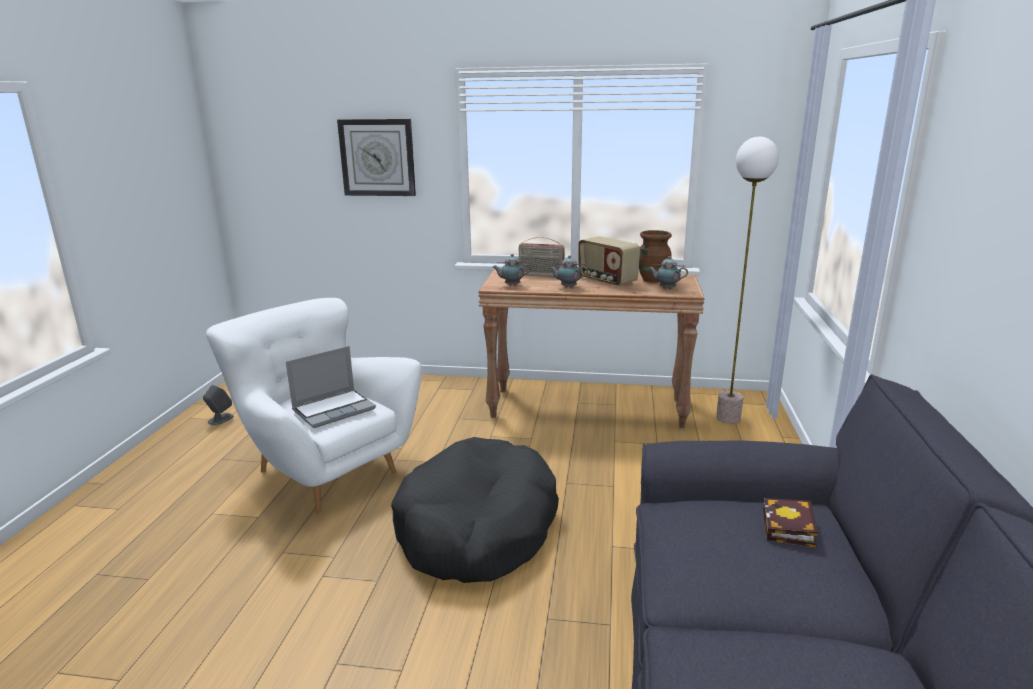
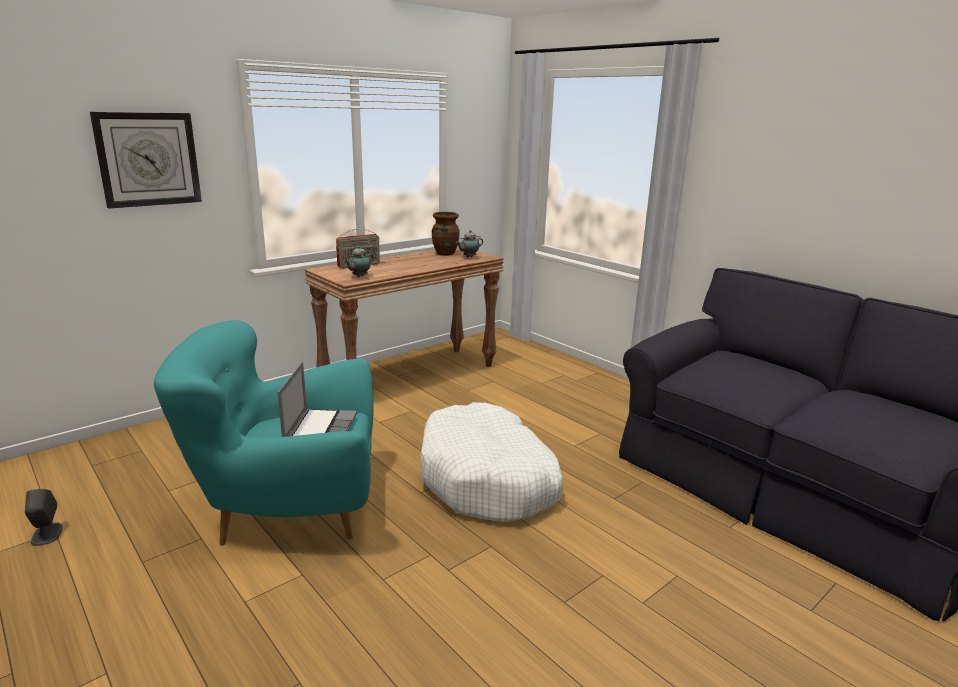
camera: 50 degrees left, 0 degrees up
white armchair [206,298,421,513] -> turquoise armchair [154,320,374,546]
black dog bed [391,437,559,583] -> white dog bed [420,402,563,522]
teapot [549,255,588,288] -> none
radio [578,236,640,287] -> none
floor lamp [716,136,779,424] -> none
book [763,498,818,548] -> none

